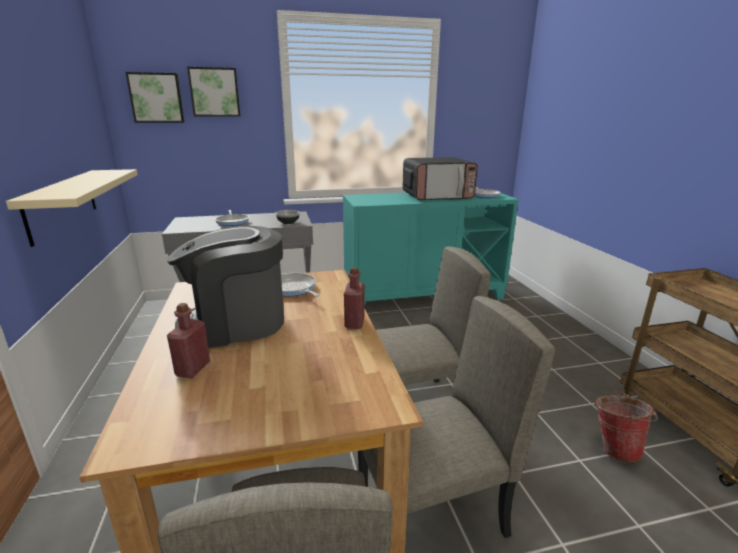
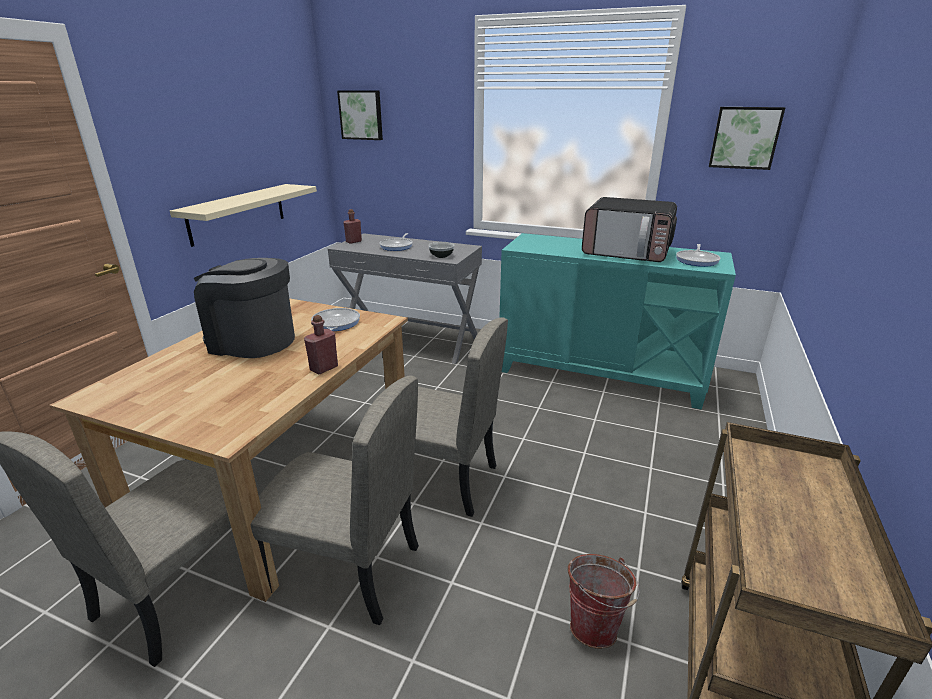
camera: 35 degrees right, 5 degrees up
red bottle [167,303,210,378] -> red bottle moved to [343,209,362,244]
picture [187,67,241,117] -> picture moved to [709,107,785,170]

